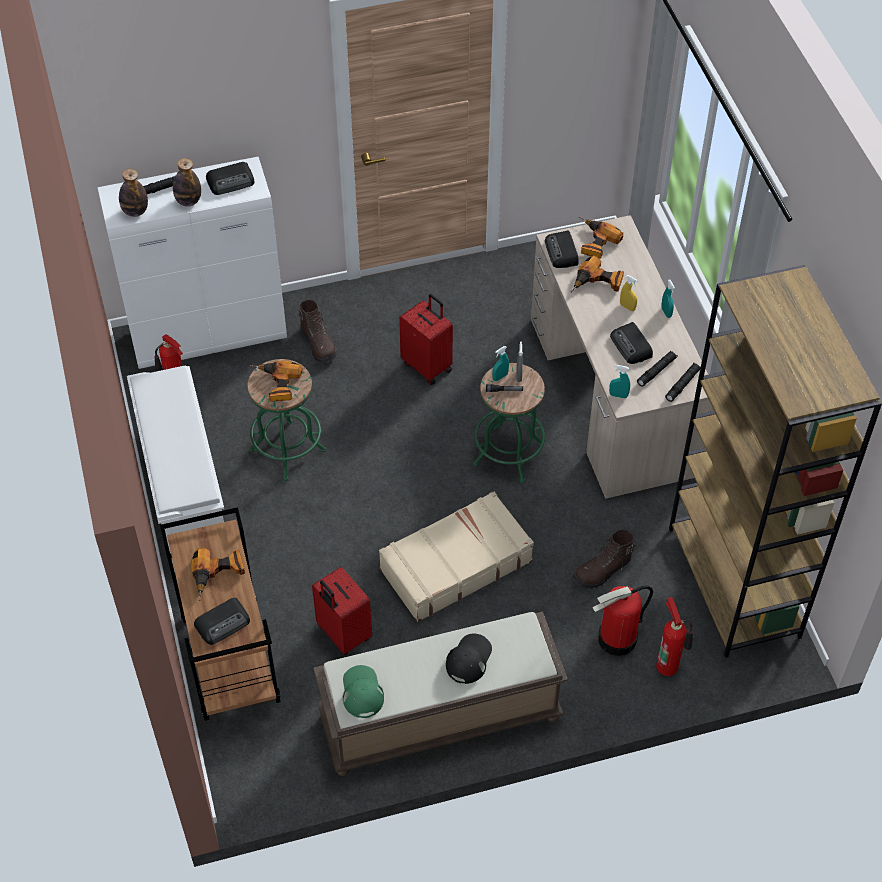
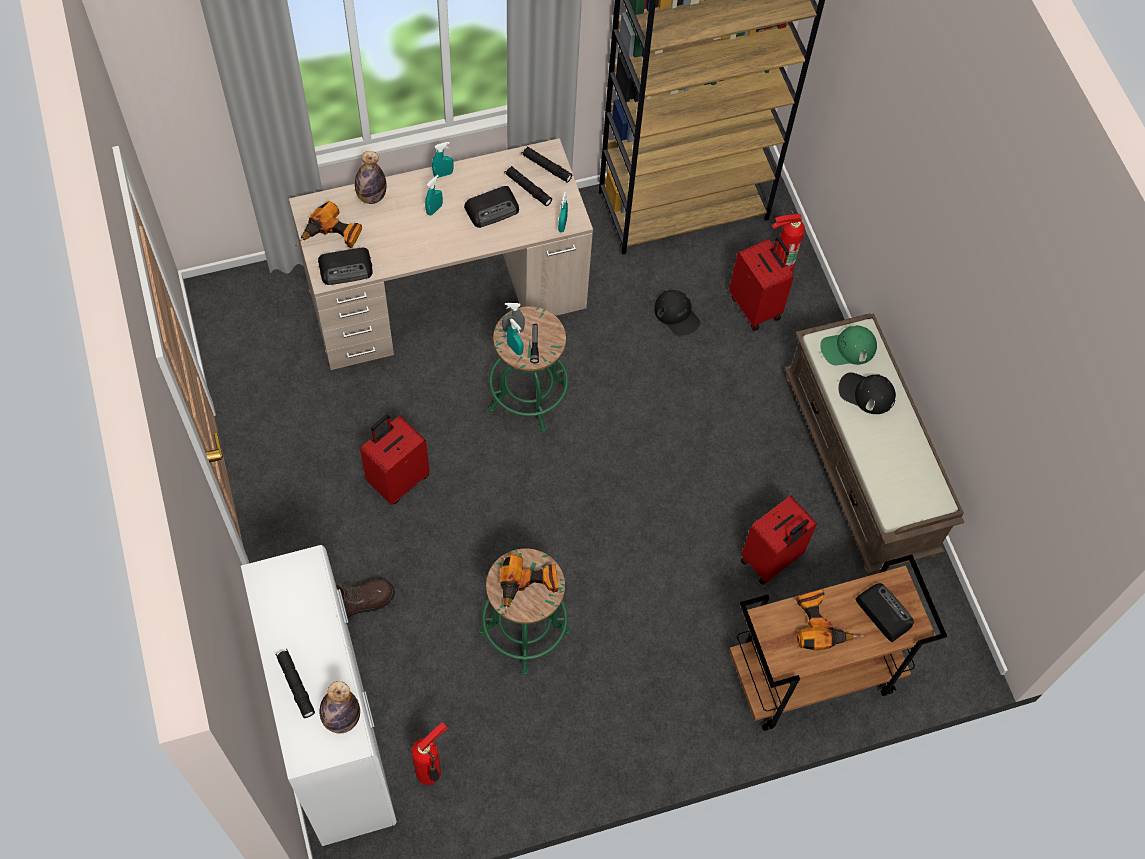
camera: 95 degrees left, 10 degrees up
white shoe rack [127,366,224,572] -> none
bottle [173,158,201,207] -> bottle moved to [355,151,386,204]
radio [206,162,254,195] -> none
green cap [343,665,384,718] -> green cap moved to [820,325,877,365]
beige suitcase [379,491,534,622] -> none
power drill [571,255,624,293] -> none
brown boot [573,530,636,589] -> black cap [654,290,701,336]
fire extinguisher [592,586,653,656] -> red suitcase [729,237,794,331]
yellow spray bottle [620,275,638,311] -> turquoise spray bottle [425,175,443,216]

